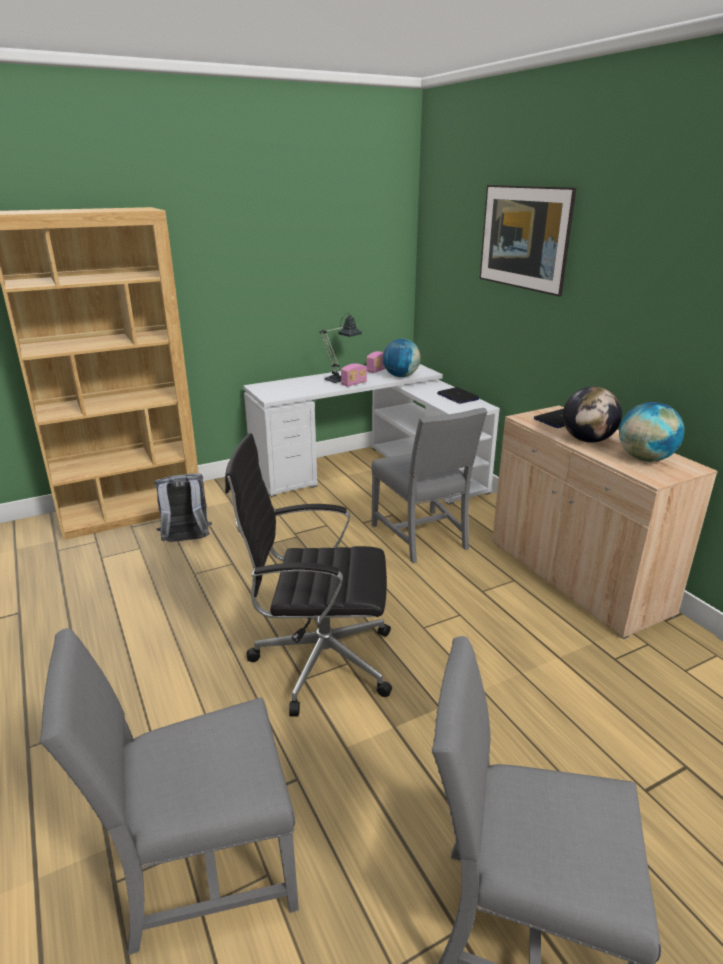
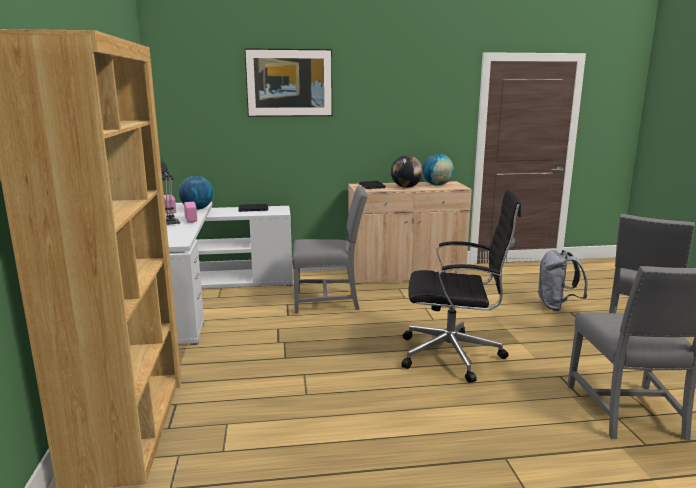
camera: 70 degrees left, 10 degrees down
grey backpack [154,474,212,542] -> grey backpack moved to [537,250,587,311]
black office chair [225,433,392,717] -> black office chair turned 105 degrees counterclockwise [401,189,521,383]

